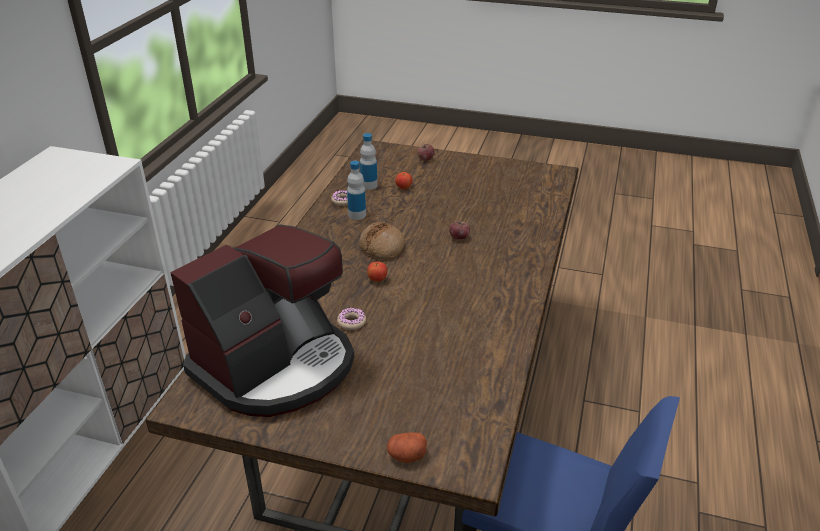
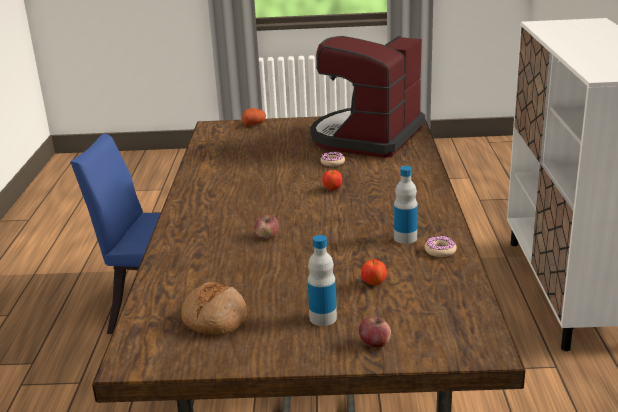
camera: 165 degrees right, 10 degrees down
bread [359,222,405,259] -> bread moved to [181,282,247,335]
bottle [360,133,377,190] -> bottle moved to [308,235,337,326]

